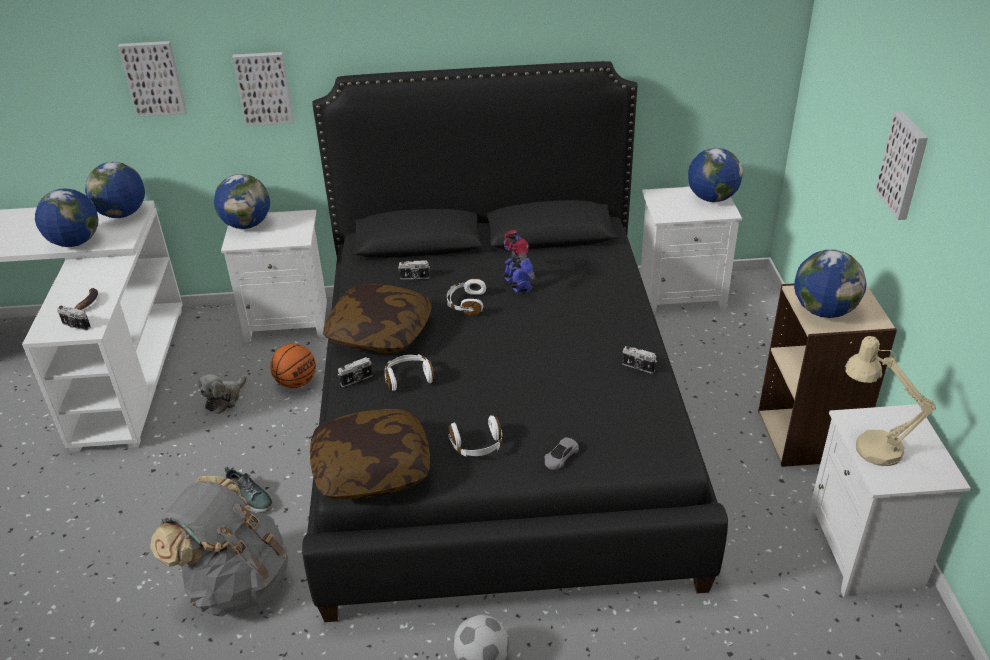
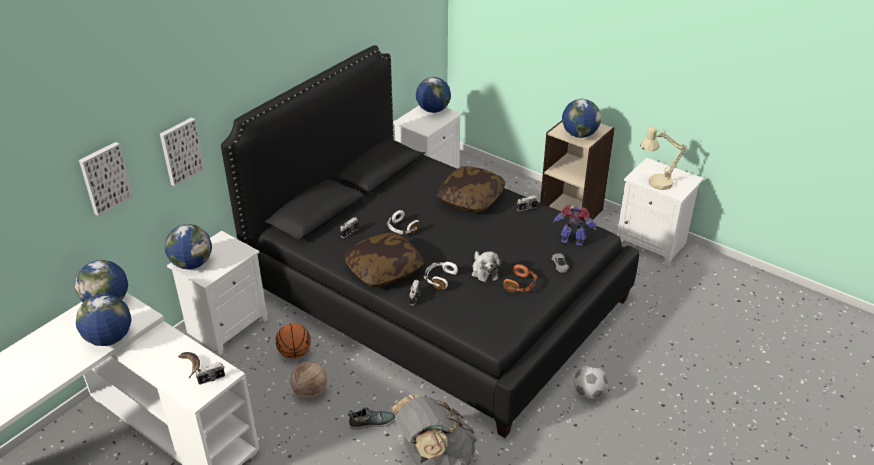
camera: 50 degrees left, 0 degrees up
plush toy [198,374,247,414] -> plush toy moved to [472,251,502,282]
pillow [310,409,430,500] -> pillow moved to [436,166,505,213]
white headphones [448,415,502,457] -> orange headphones [503,264,537,293]
toy robot [503,230,535,294] -> toy robot moved to [553,205,596,246]
picture [875,111,928,220] -> none
none -> basketball [290,361,327,399]

